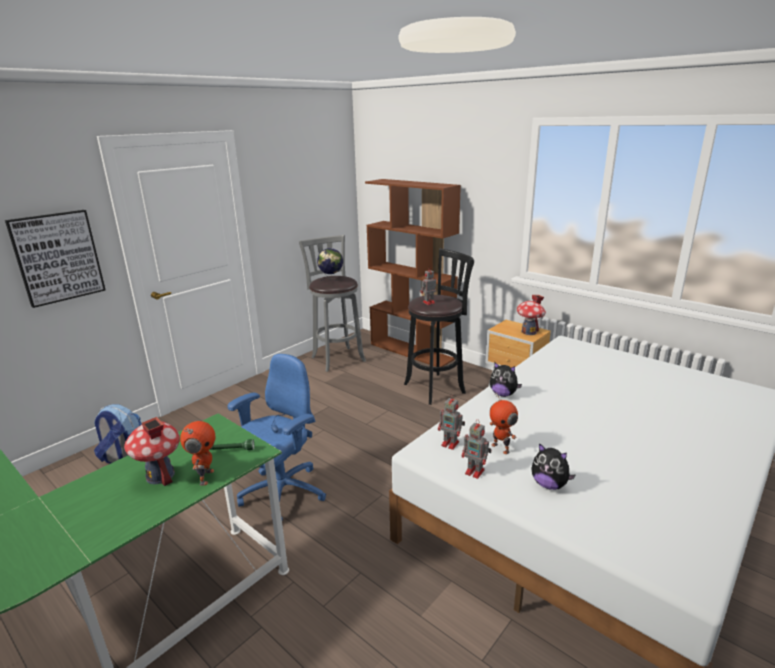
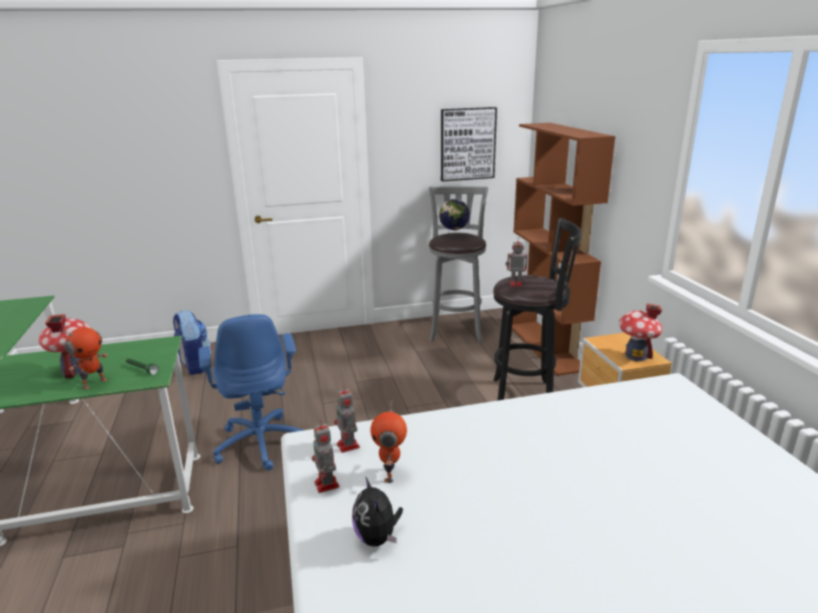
camera: 35 degrees right, 0 degrees up
picture [5,210,106,308] -> picture moved to [441,107,497,181]
blue office chair [228,354,326,520] -> blue office chair turned 90 degrees clockwise [198,314,304,471]
plush toy [490,362,522,397] -> none

